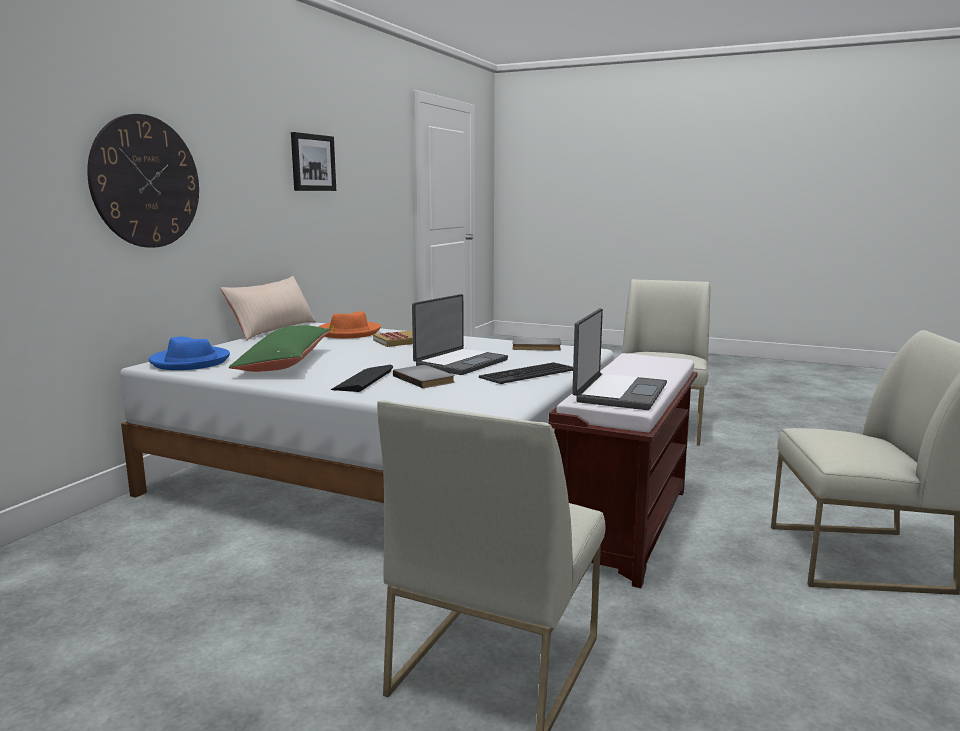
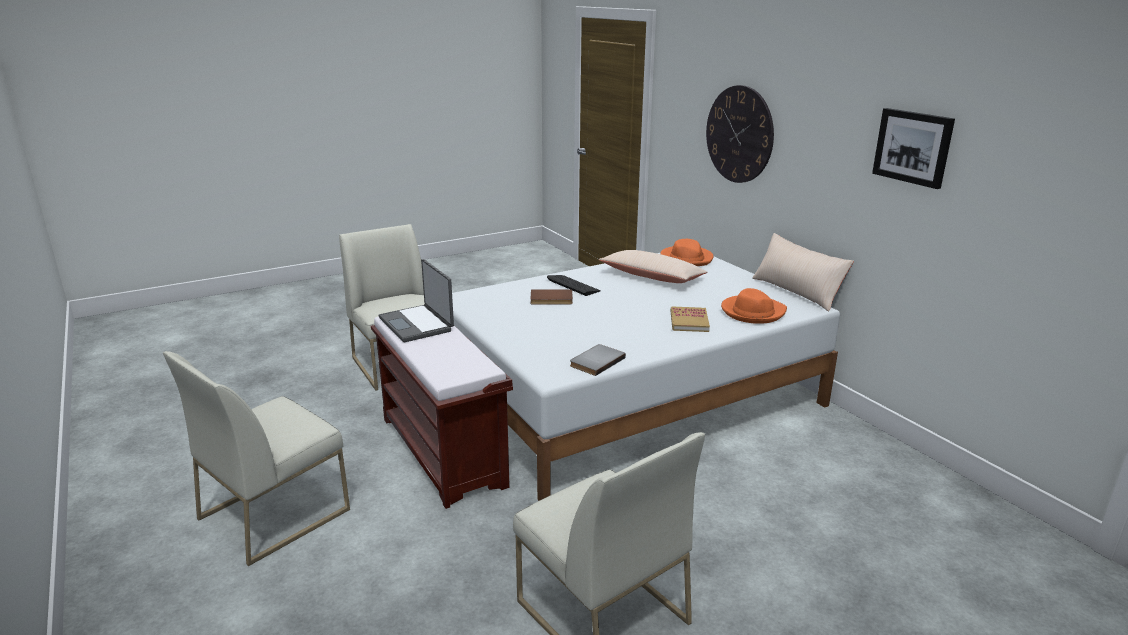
camera: 125 degrees right, 10 degrees up
blue hat [149,337,230,370] -> orange hat [661,239,713,266]
green pillow [229,326,331,372] -> beige pillow [599,250,708,283]
grey book [393,365,455,388] -> brown book [530,289,573,305]
laptop [412,294,508,375] -> none
keyboard [479,362,573,384] -> none

